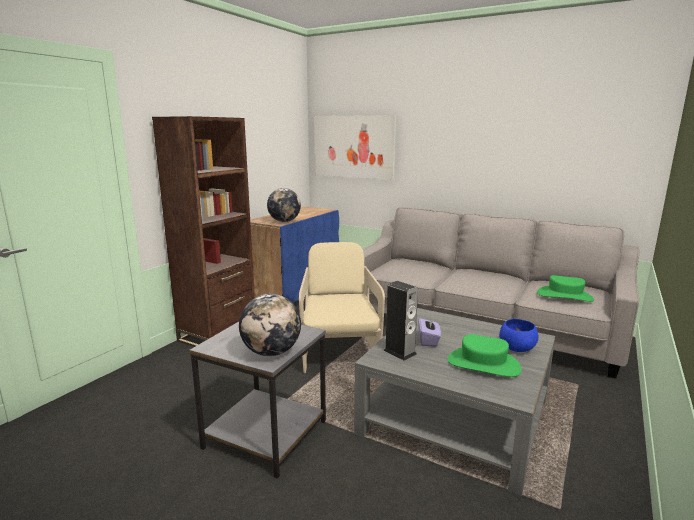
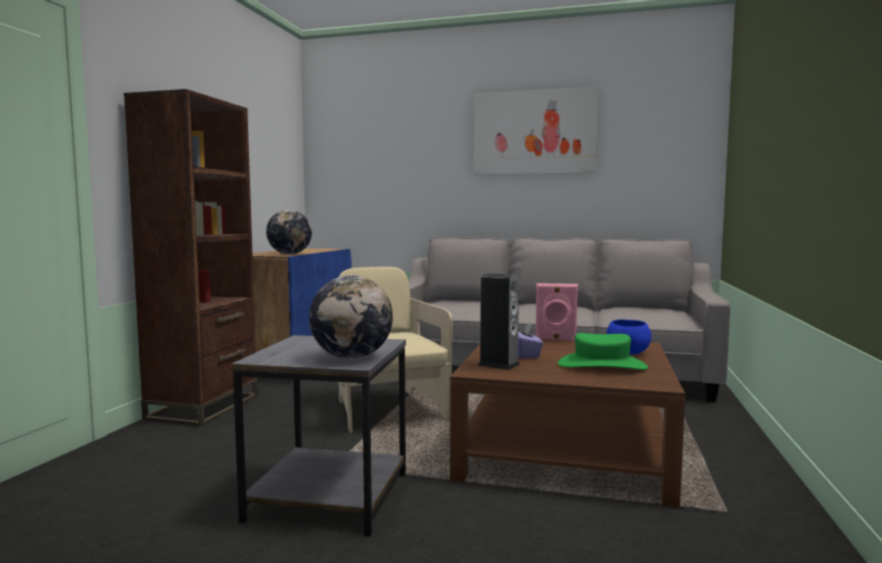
camera: 15 degrees left, 10 degrees down
picture [314,115,396,180] -> picture moved to [474,87,598,175]
grey coffee table [354,308,555,496] -> brown coffee table [450,340,685,508]
green hat [537,275,594,302] -> none
none -> pink speaker [535,283,578,341]

